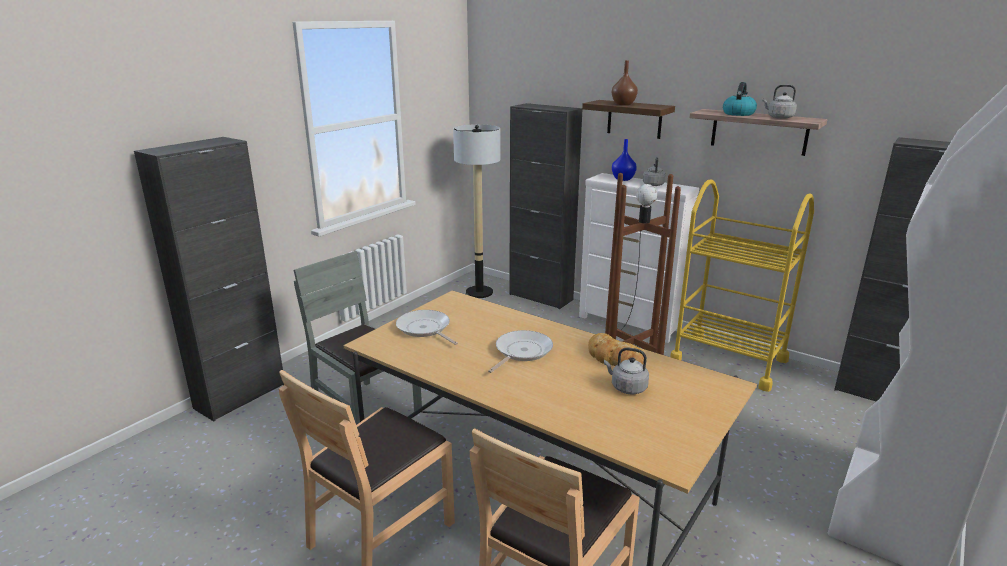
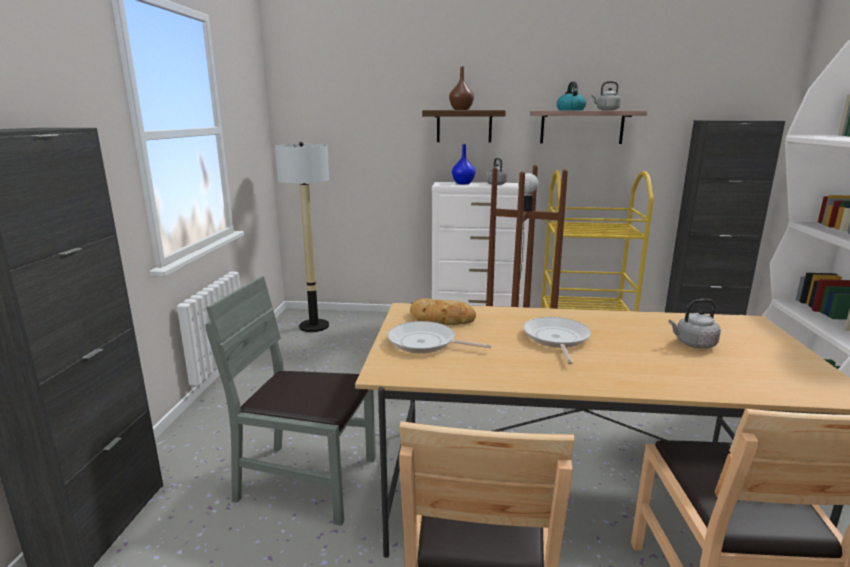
camera: 30 degrees left, 5 degrees down
black cabinet [509,103,582,309] -> none
bread [588,333,644,366] -> bread moved to [410,298,476,325]

